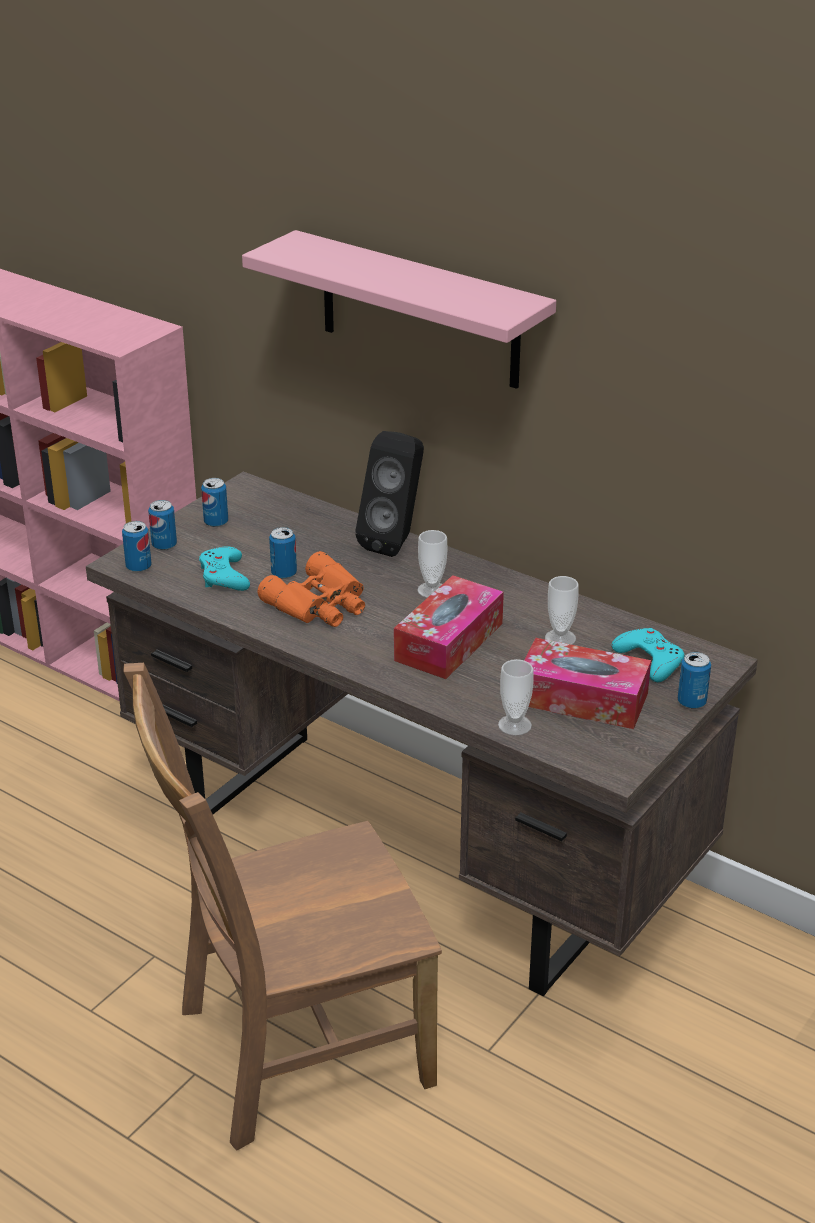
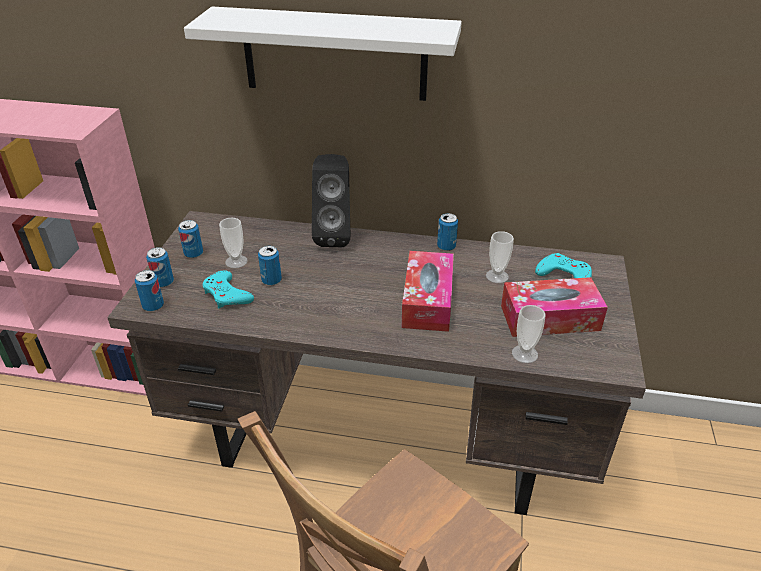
camera: 25 degrees left, 5 degrees up
pink shelf [242,230,556,389] -> white shelf [184,7,462,101]
orange binoculars [257,551,365,627] -> none
cup [417,530,447,598] -> cup moved to [219,217,248,268]
can [678,652,711,709] -> can moved to [437,213,458,251]

